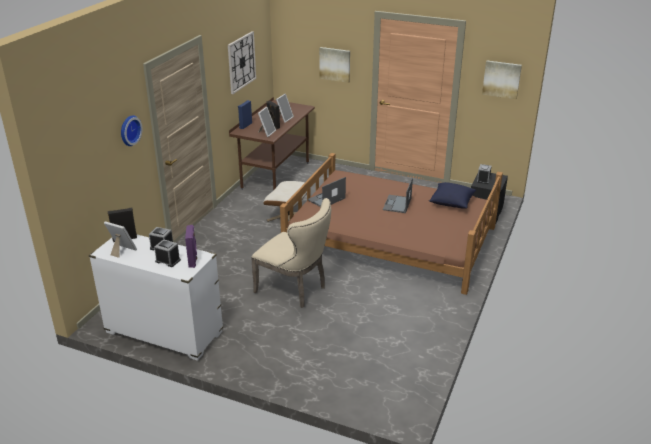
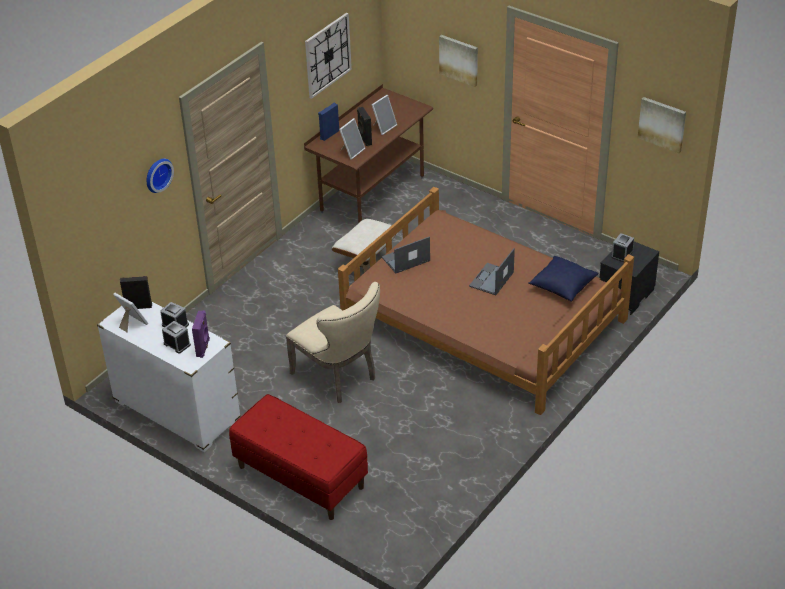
camera: 15 degrees right, 10 degrees up
none -> red bench [229,394,368,520]

